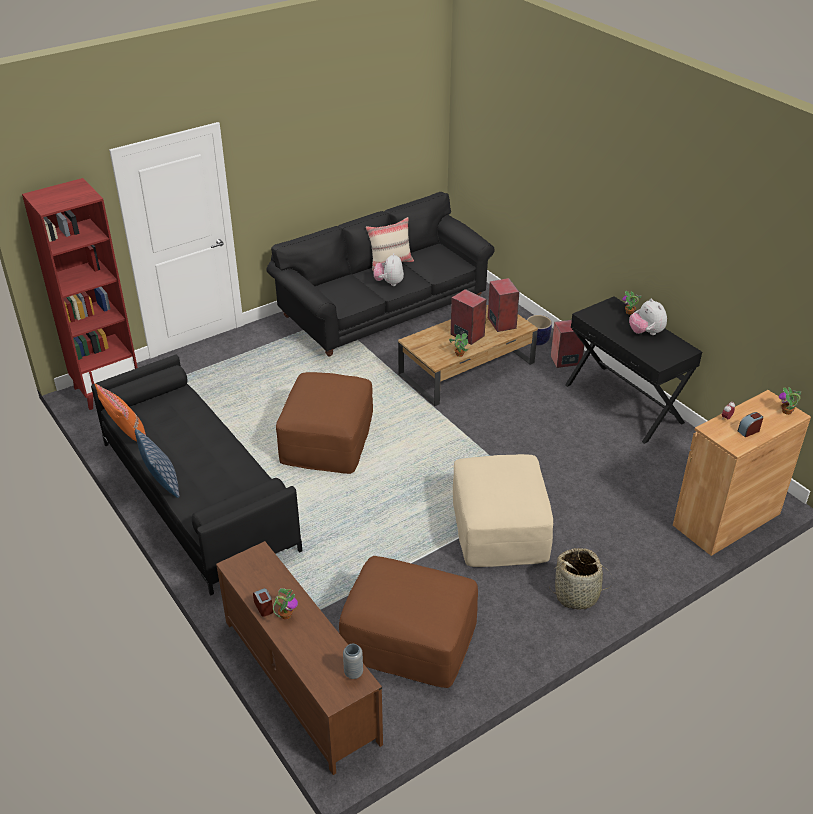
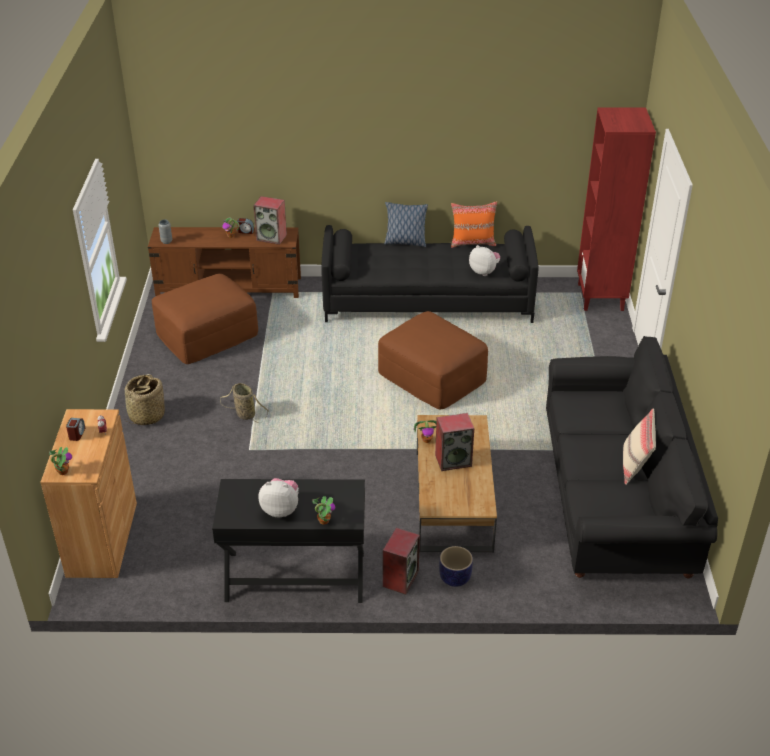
camera: 125 degrees right, 0 degrees up
plush toy [374,253,404,286] -> plush toy moved to [469,245,500,276]
beige ottoman [453,454,553,567] -> basket [220,383,269,423]
speaker [488,278,519,332] -> speaker moved to [253,196,287,245]

